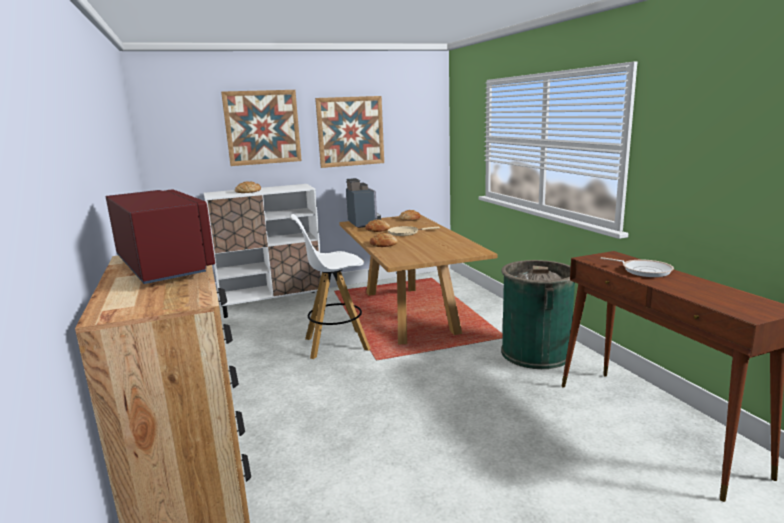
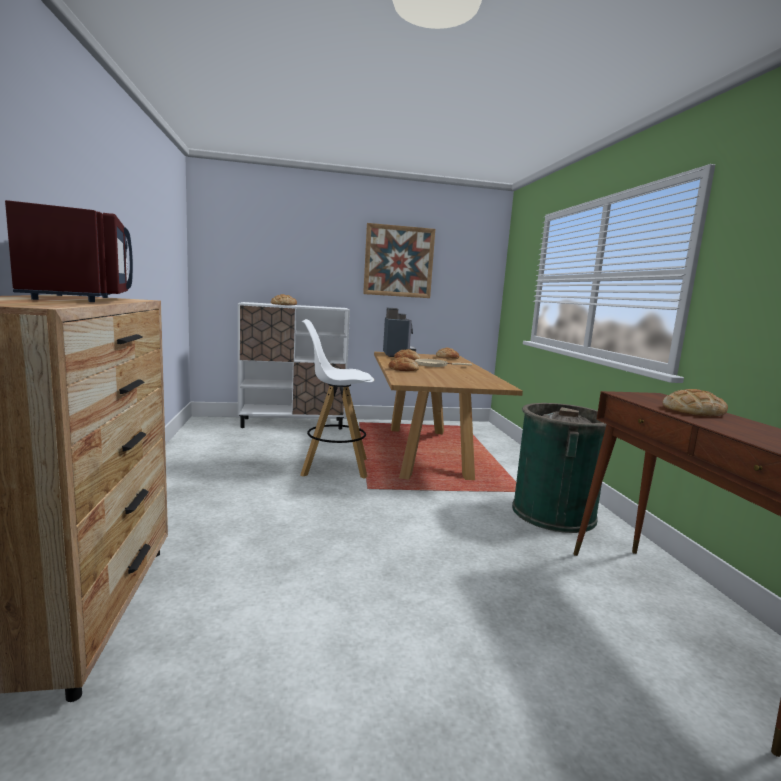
camera: 10 degrees right, 5 degrees down
picture [221,90,302,166] -> none
frying pan [600,257,674,277] -> bread [662,389,728,416]

